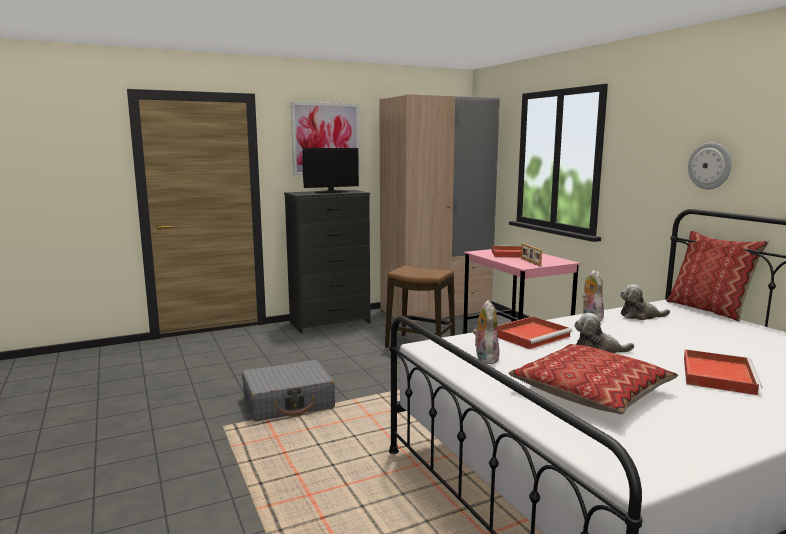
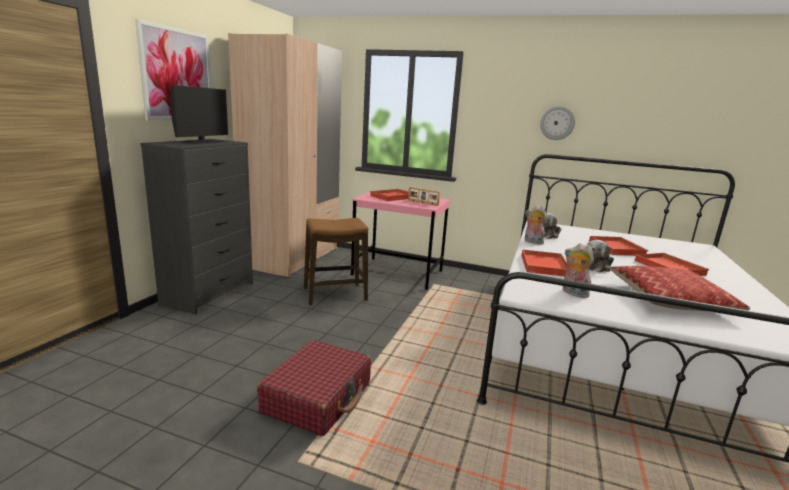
camera: 45 degrees left, 5 degrees up
grey suitcase [242,360,335,421] -> red suitcase [257,340,371,436]
pillow [666,230,769,322] -> none
none -> red tray [589,236,649,256]

